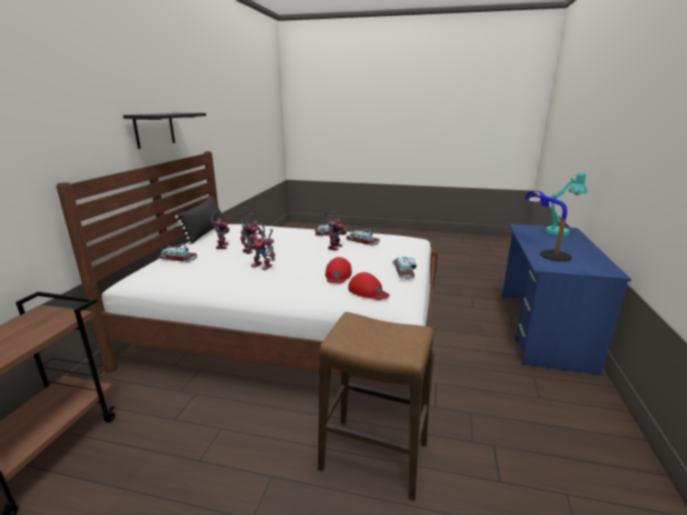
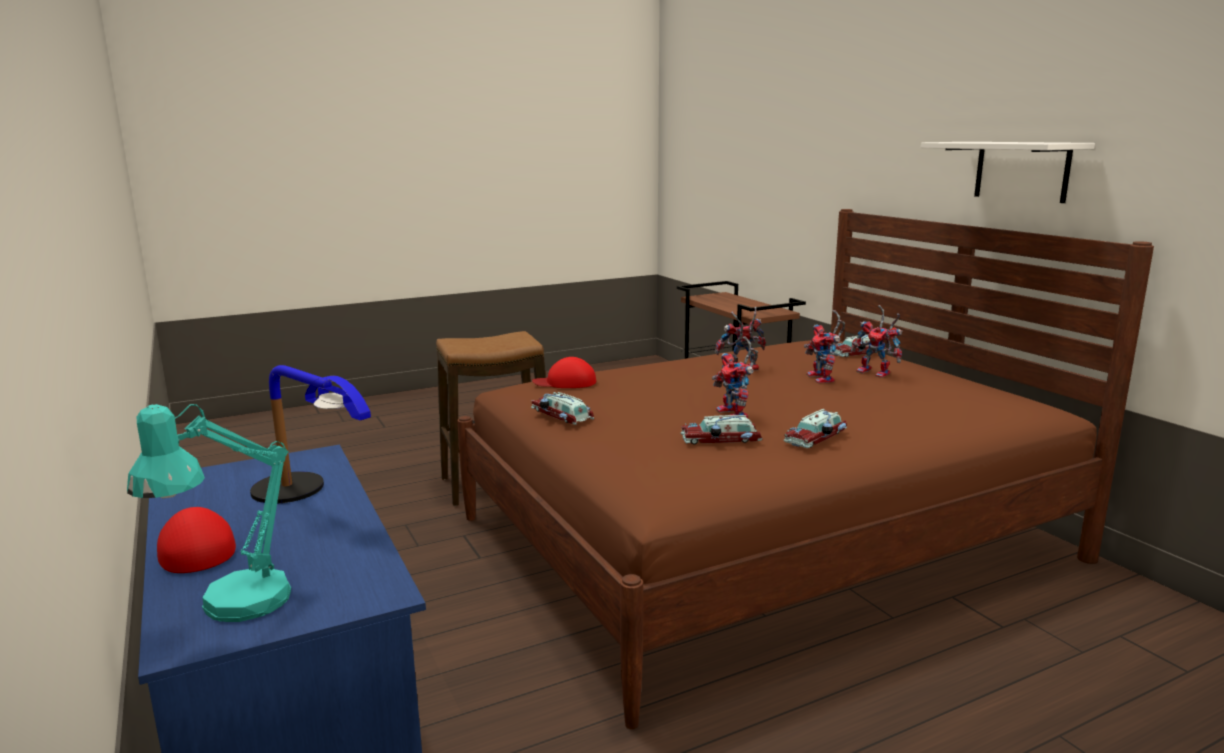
camera: 140 degrees right, 5 degrees down
white bed [56,151,438,418] -> brown bed [457,209,1154,729]
black shelf [123,113,206,149] -> white shelf [921,142,1095,203]
black pillow [175,196,224,245] -> none
red cap [325,257,352,283] -> red cap moved to [157,507,236,573]

